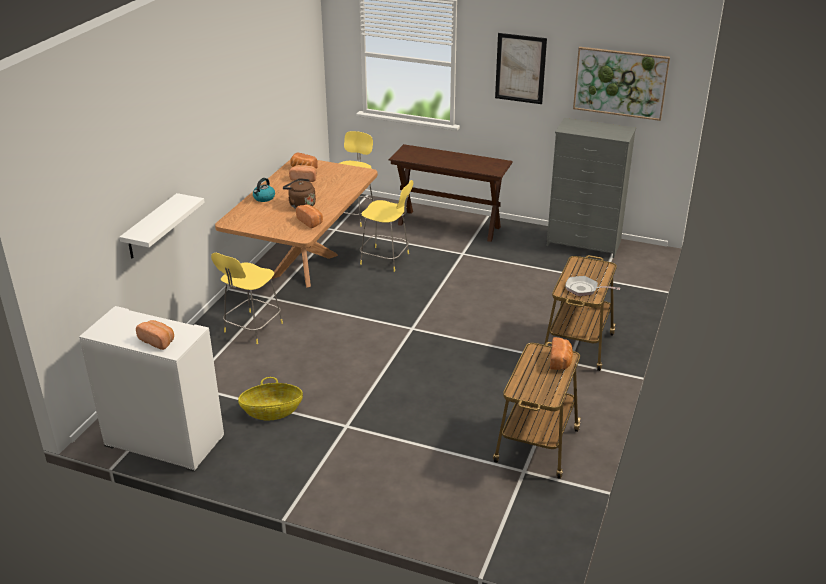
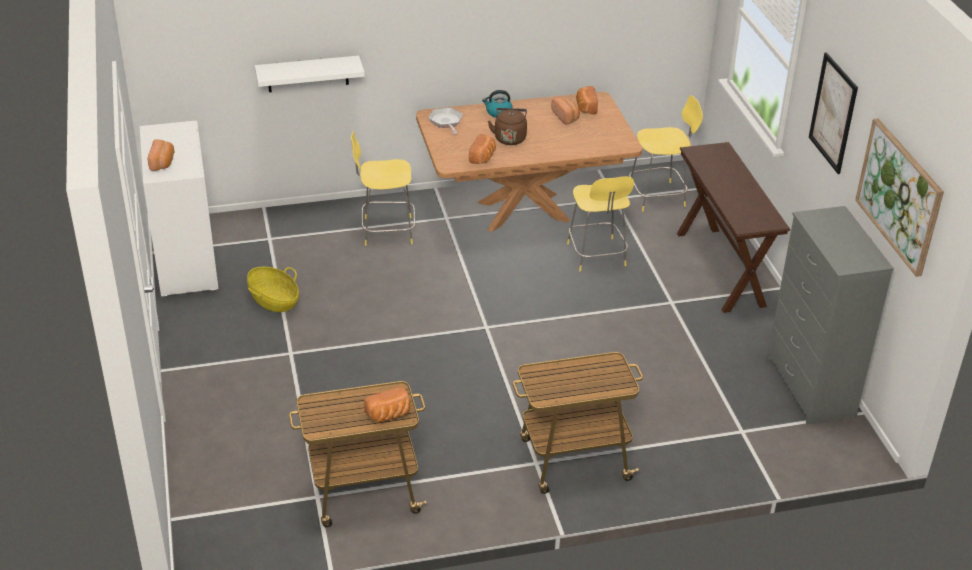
camera: 55 degrees right, 5 degrees up
frying pan [565,276,620,296] -> frying pan moved to [429,107,463,134]

